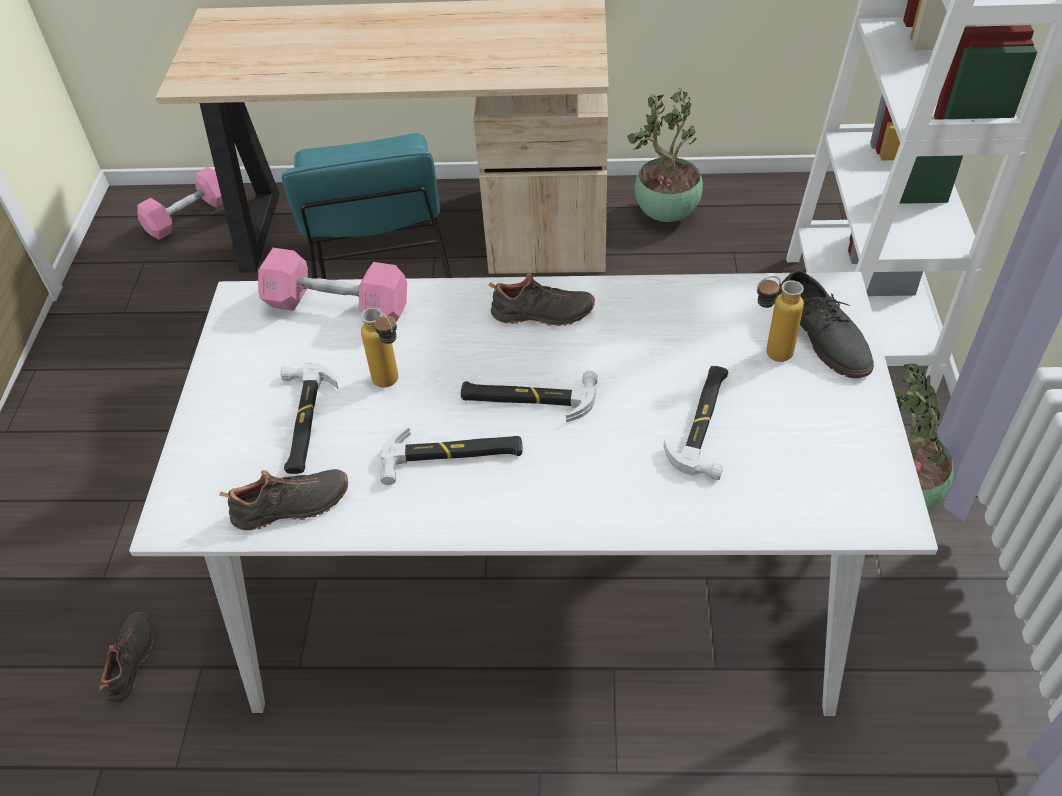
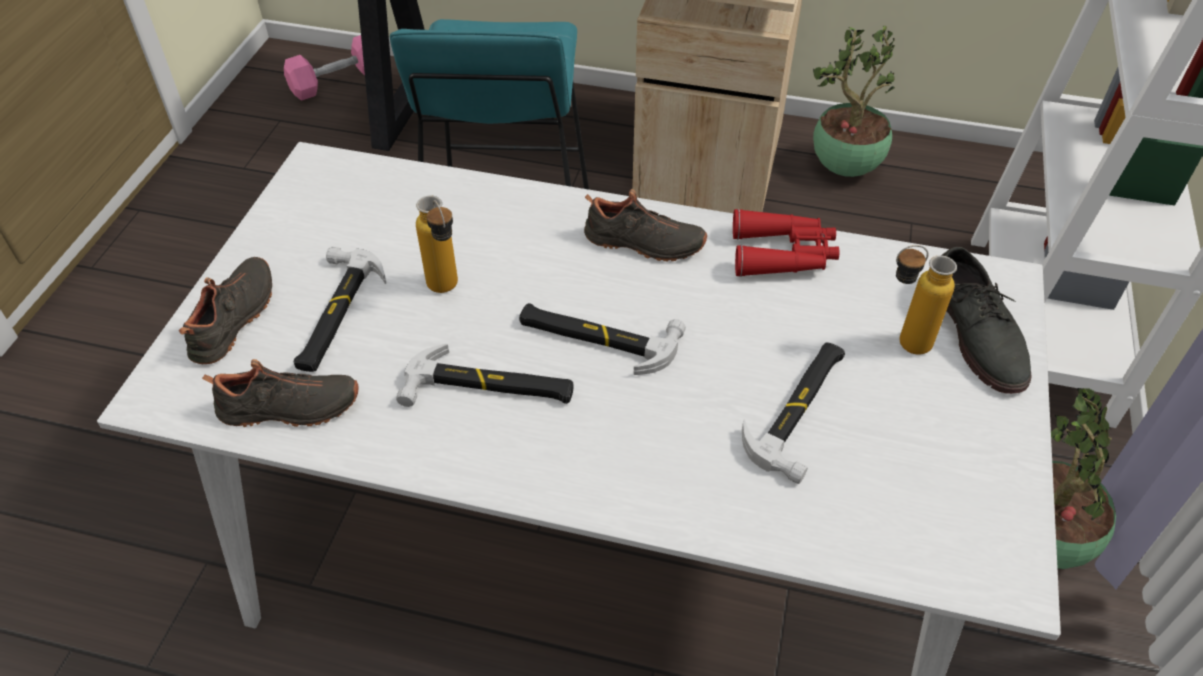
camera: 10 degrees right, 0 degrees up
black shoe [99,612,153,703] -> black shoe moved to [179,257,272,364]
pink dumbbell [258,248,407,321] -> none
none -> red binoculars [733,209,839,277]

